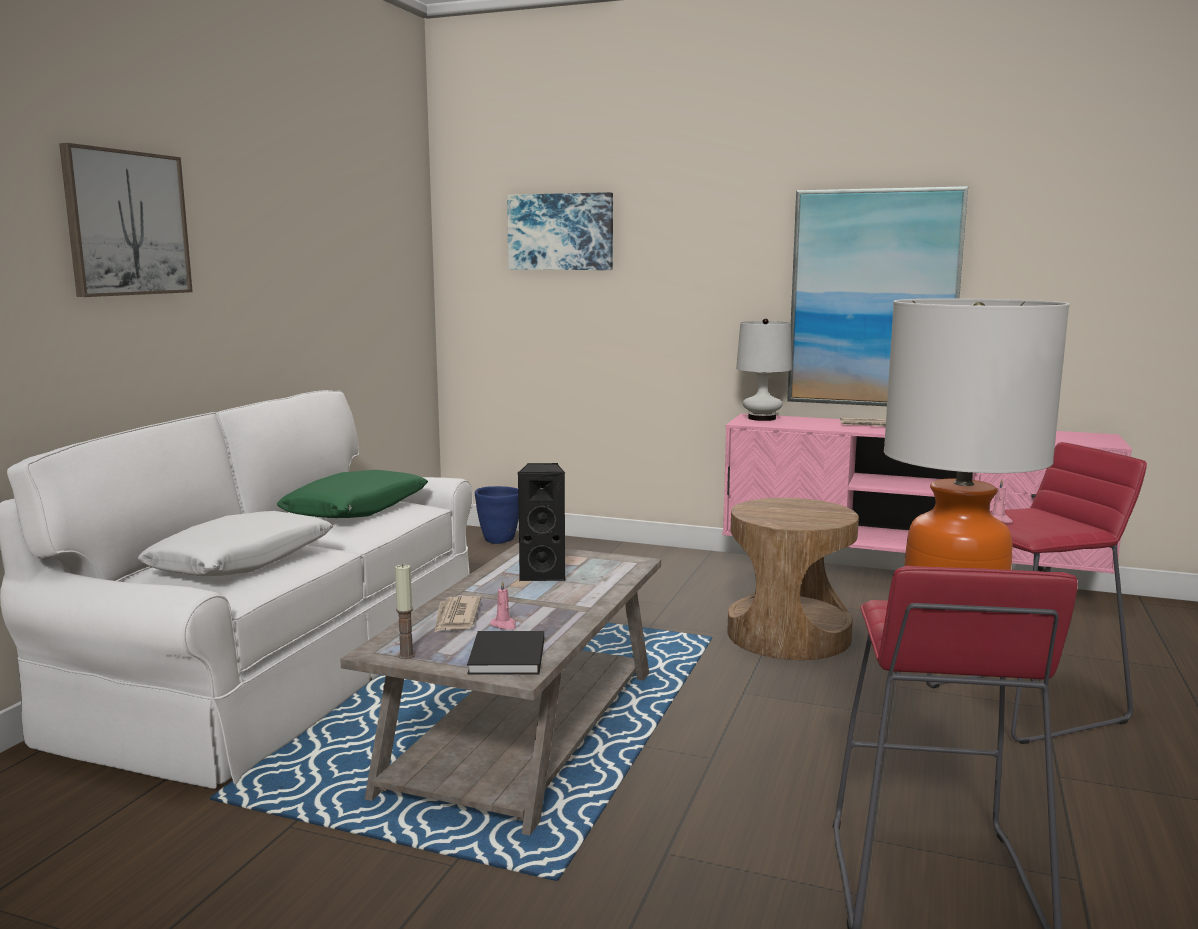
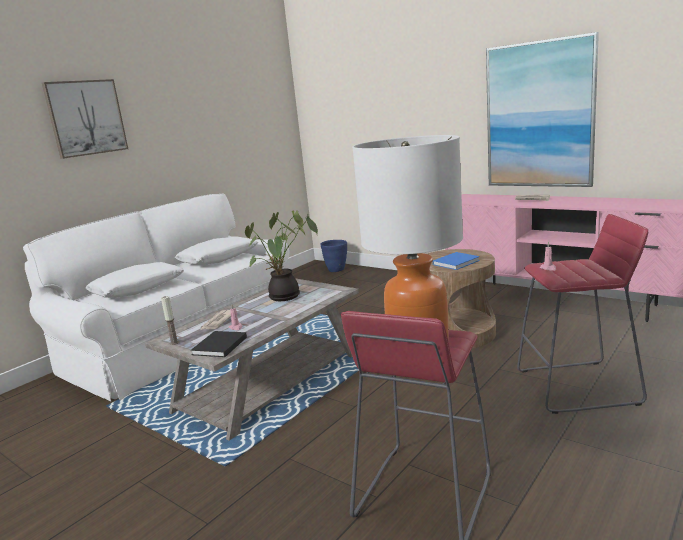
camera: 20 degrees right, 5 degrees up
green pillow [277,470,428,518] -> white pillow [175,236,258,265]
picture [507,192,613,270] -> none
black speaker [517,463,566,581] -> potted plant [245,210,318,301]
white table lamp [736,318,792,421] -> none
none -> blue book [433,252,480,270]

